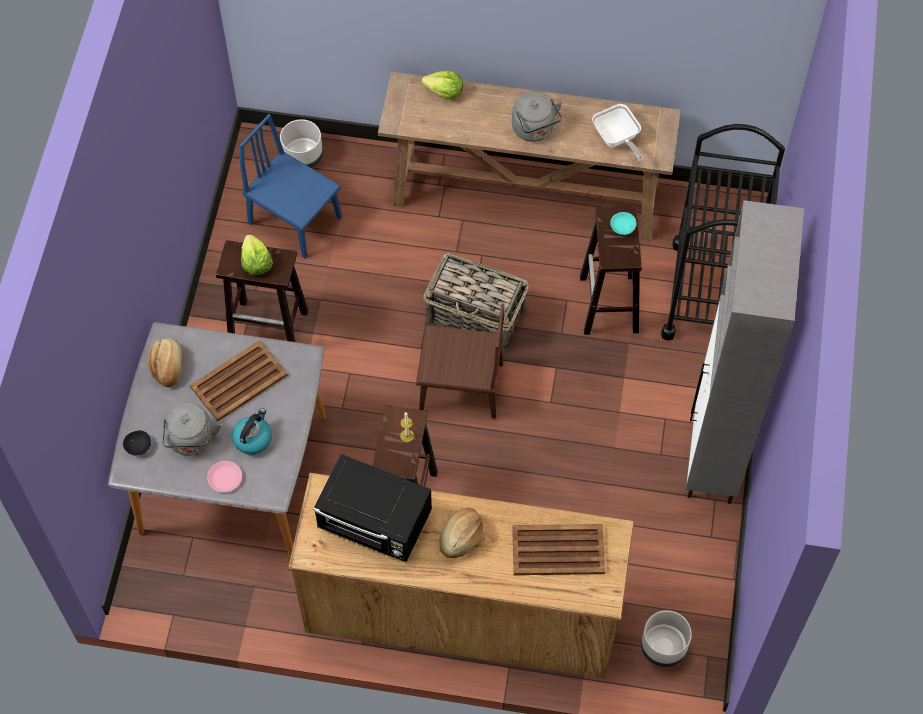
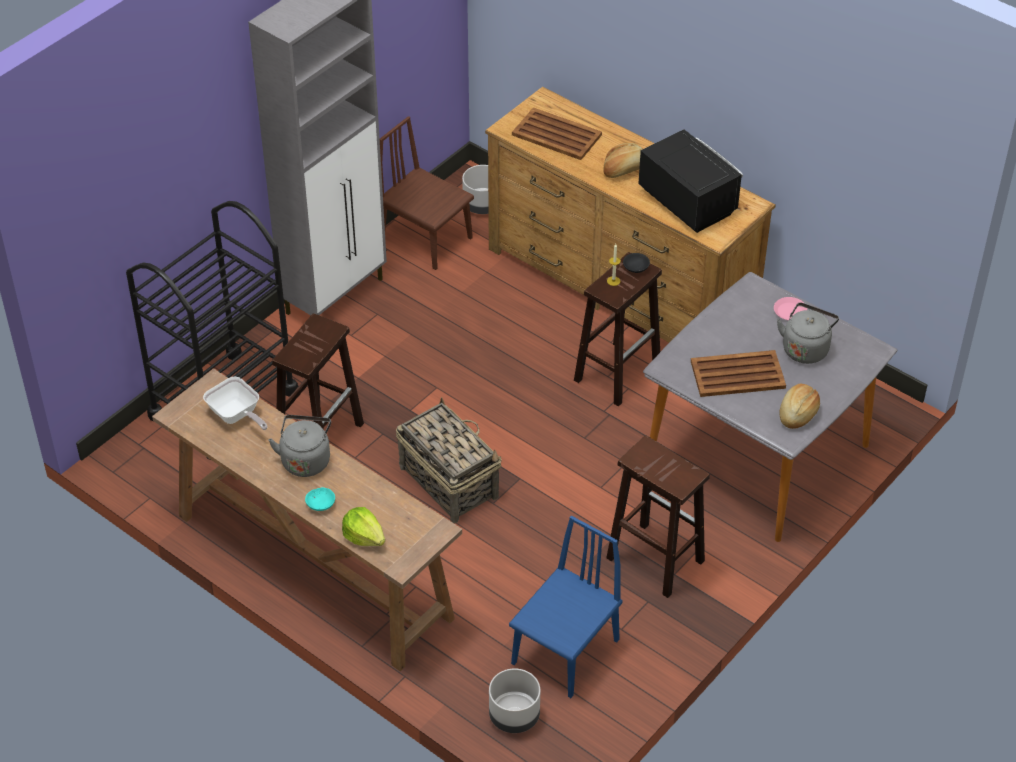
camera: 150 degrees left, 15 degrees down
black bowl [123,430,151,455] -> black bowl moved to [623,253,650,273]
kettle [232,408,272,455] -> none
blue chair [240,114,342,259] -> blue chair turned 120 degrees counterclockwise [509,516,623,698]
lettuce [241,234,273,275] -> none
brown chair [416,304,504,419] -> brown chair moved to [380,116,474,270]
frying pan [592,104,644,162] -> frying pan turned 135 degrees clockwise [203,377,268,430]
turquoise bowl [610,212,636,235] -> turquoise bowl moved to [305,487,335,511]

